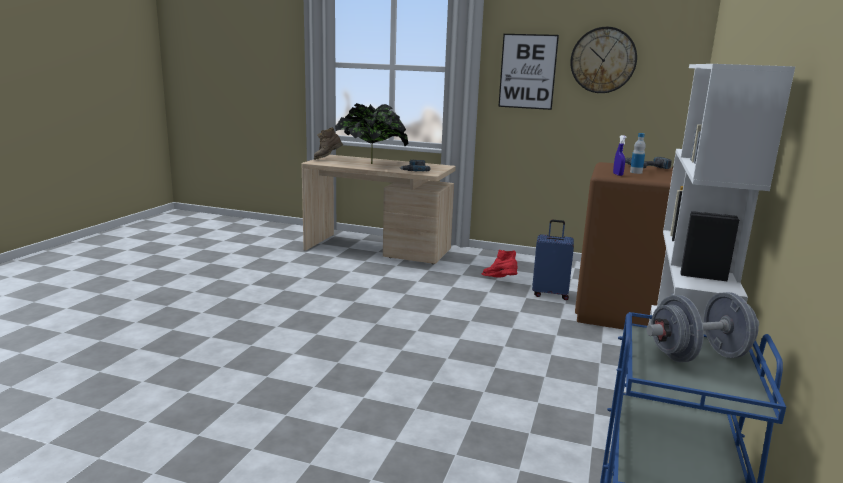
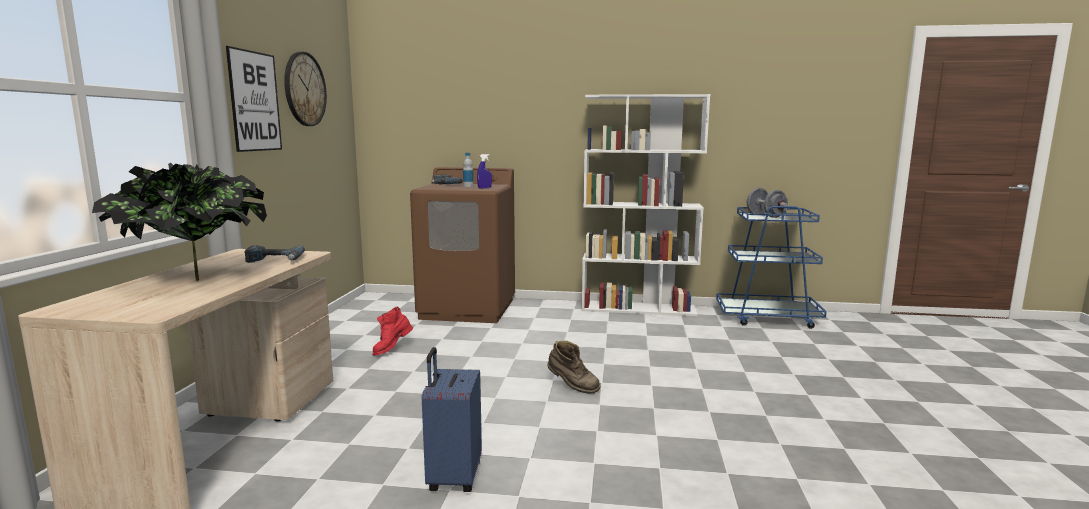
camera: 100 degrees left, 5 degrees down
brown boot [314,127,343,160] -> brown boot moved to [547,341,601,394]
blue suitcase [532,220,574,300] -> blue suitcase moved to [422,347,482,492]

